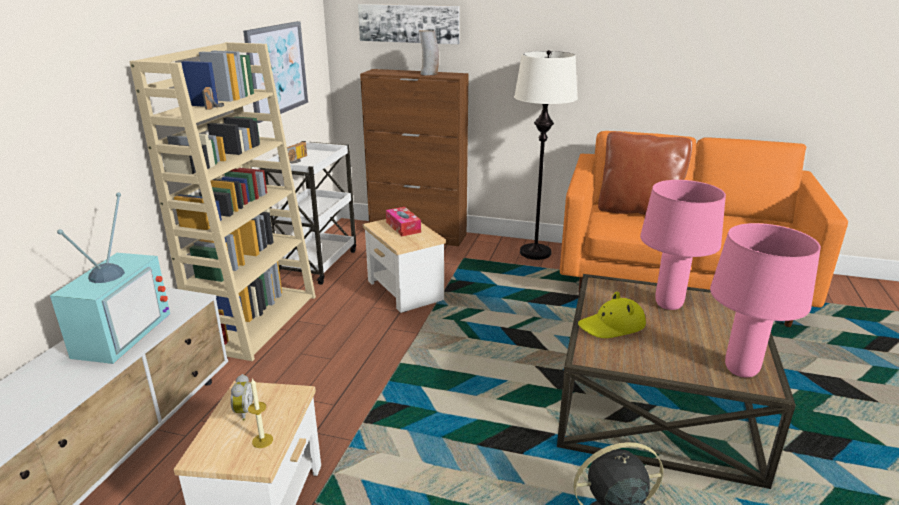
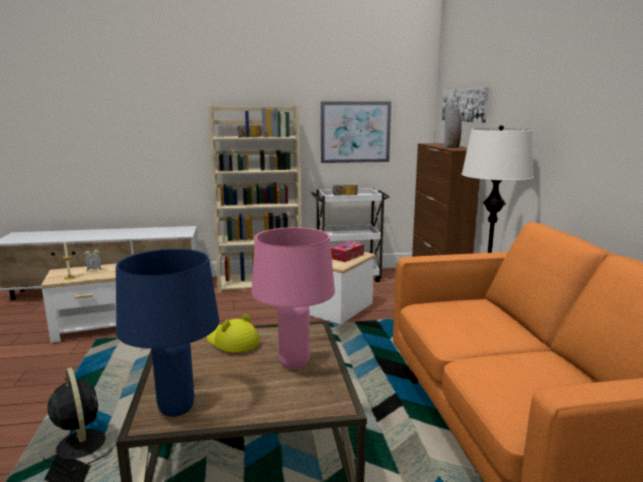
camera: 65 degrees right, 10 degrees down
television [50,192,170,364] -> none
brown pillow [598,131,692,215] -> none
pink table lamp [710,223,821,378] -> blue table lamp [116,249,219,417]

